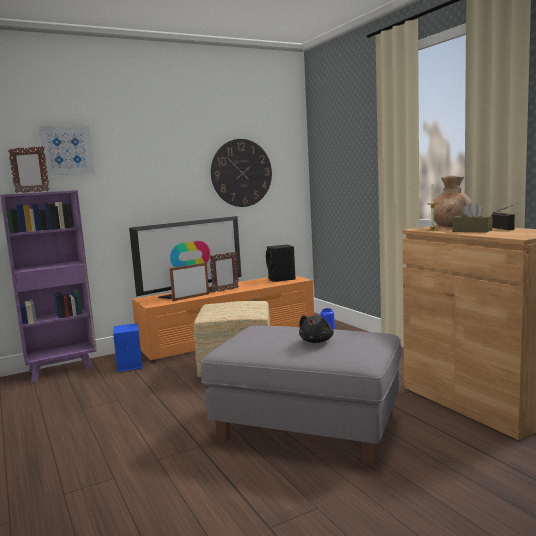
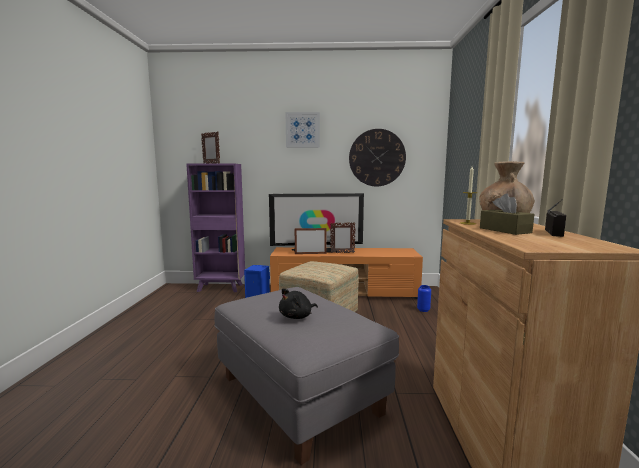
camera: 30 degrees right, 0 degrees up
picture [38,126,94,176] -> picture moved to [286,112,320,148]
black speaker [266,245,296,282] -> none

